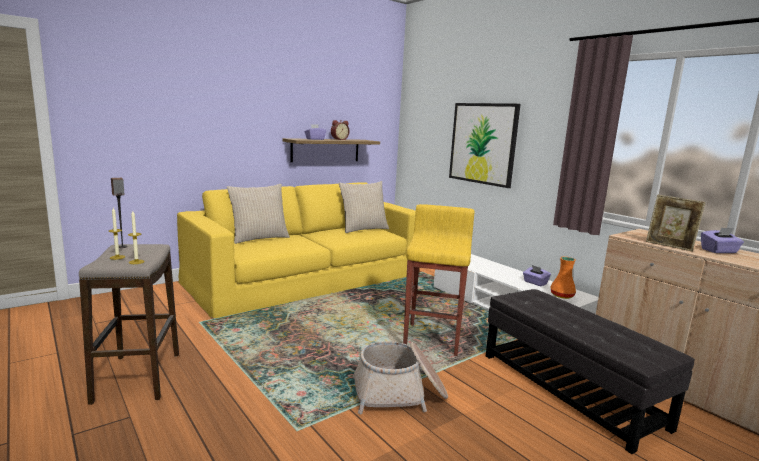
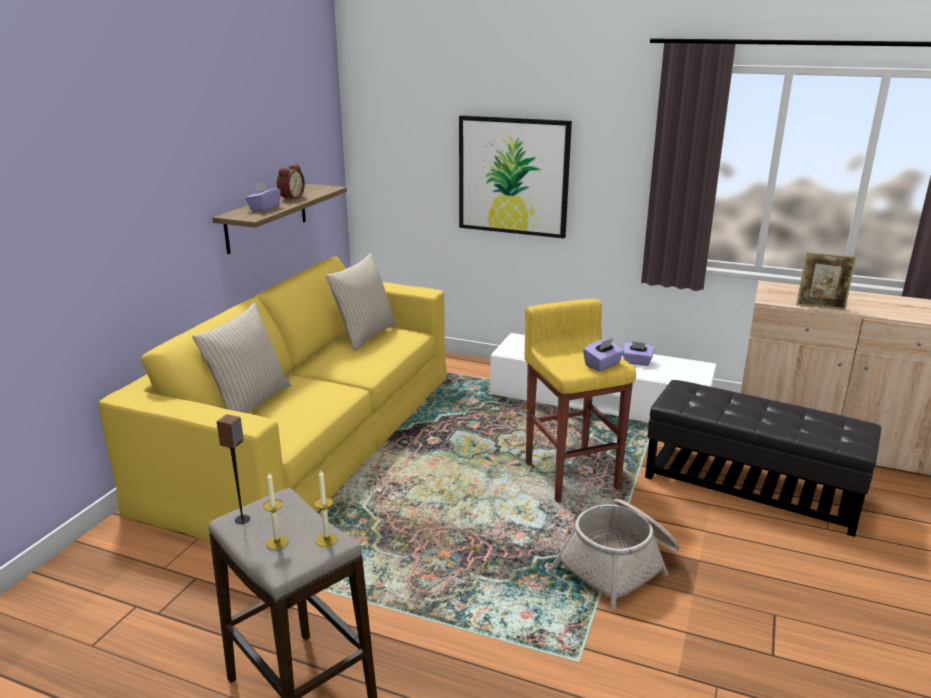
camera: 30 degrees left, 10 degrees up
orange vase [551,257,576,299] -> none
purple tissue box [701,227,744,253] -> purple tissue box moved to [583,338,624,371]

